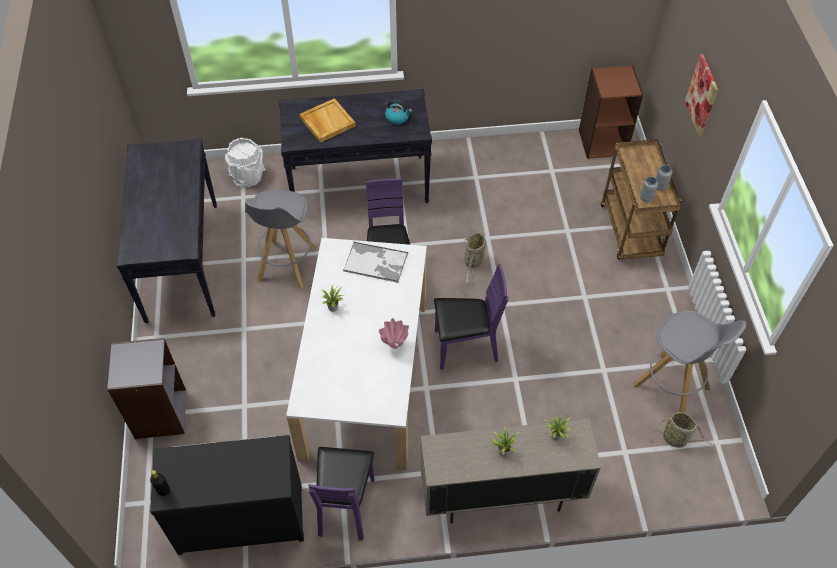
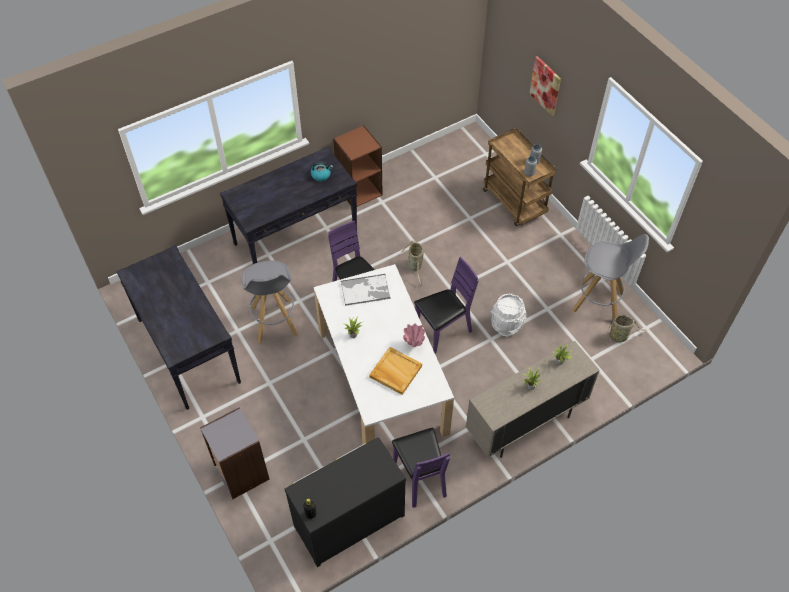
camera: 25 degrees left, 0 degrees up
white bucket [225,138,266,187] -> white bucket moved to [490,294,526,337]
beige tray [300,98,356,143] -> beige tray moved to [369,347,422,395]
brown bookcase [579,65,643,159] -> brown bookcase moved to [333,125,383,207]

